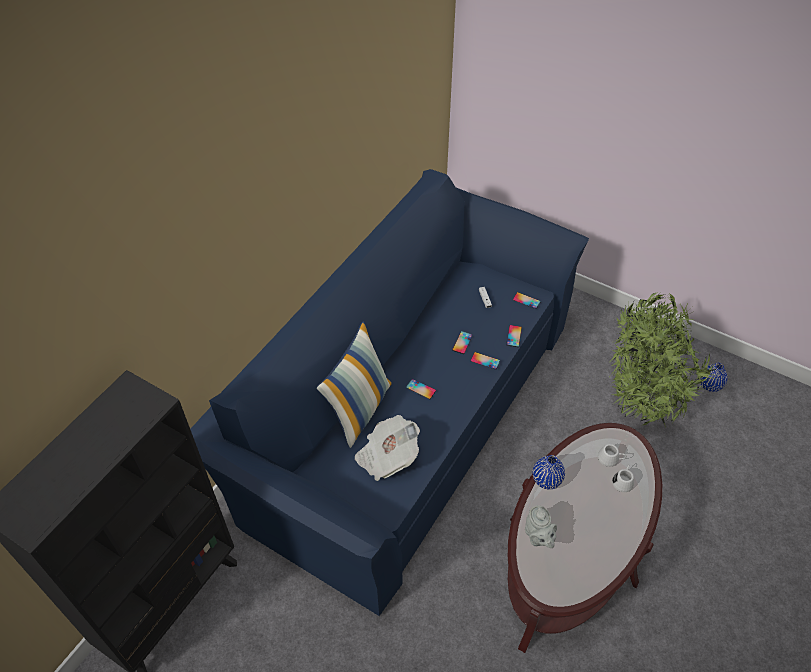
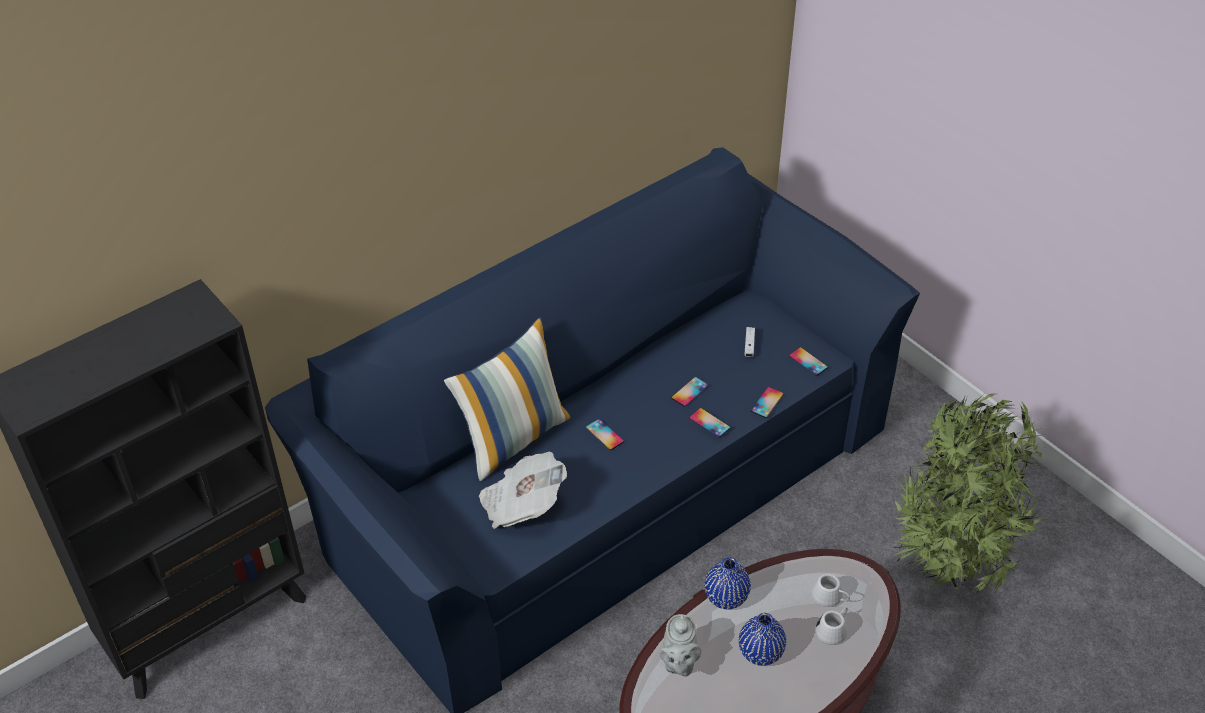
camera: 20 degrees right, 5 degrees down
blue vase [700,363,727,392] -> blue vase moved to [739,613,786,666]

